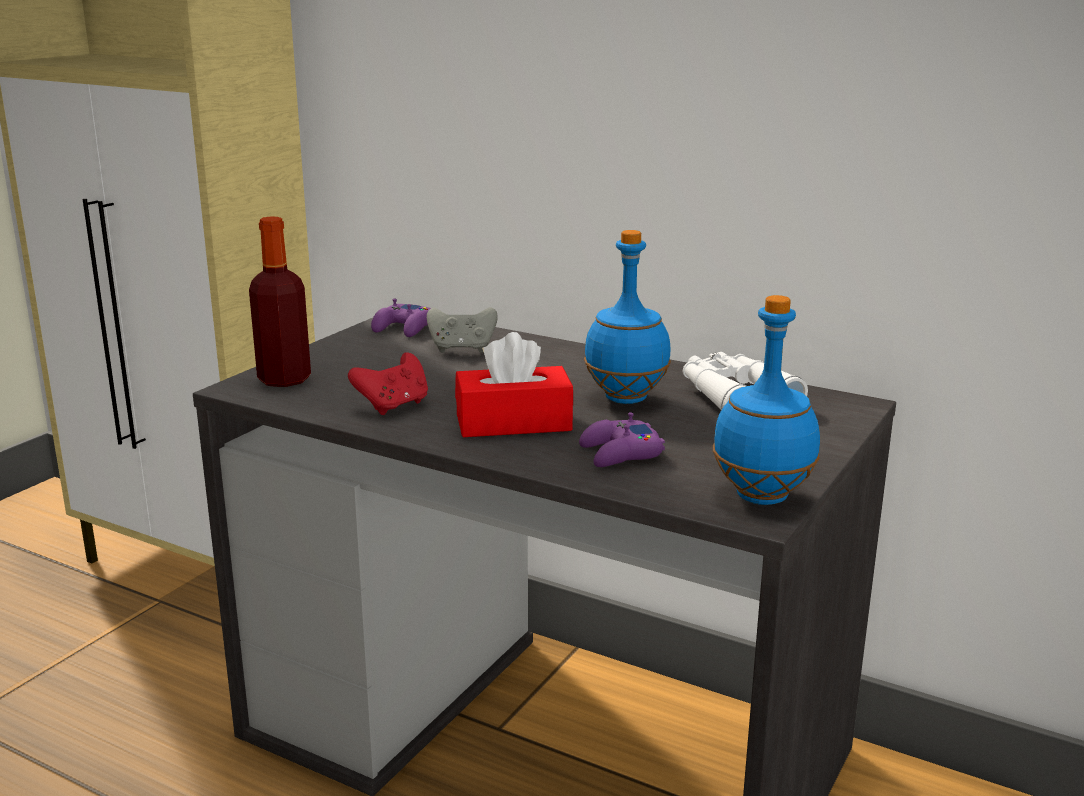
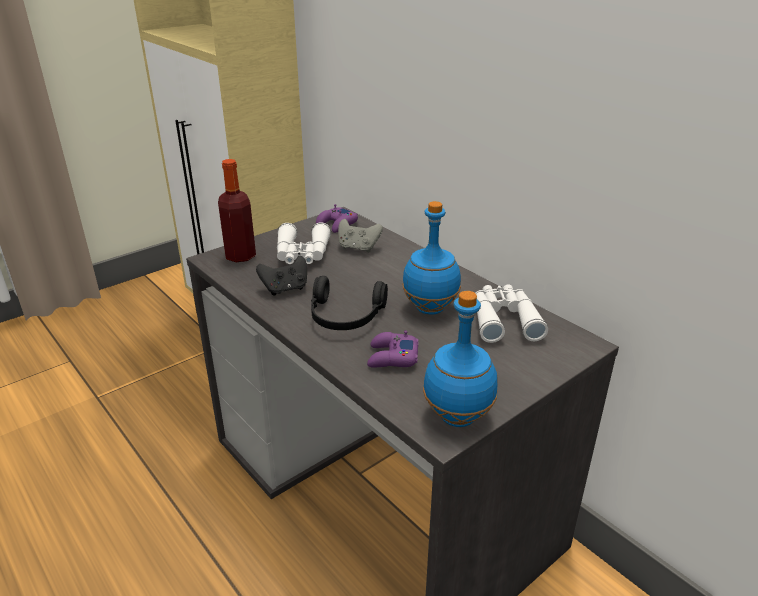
camera: 20 degrees right, 10 degrees up
red game controller [348,352,428,415] -> black game controller [256,256,307,296]
red tissue box [455,332,573,437] -> black headphones [311,276,388,330]
none -> white binoculars [277,222,331,264]

